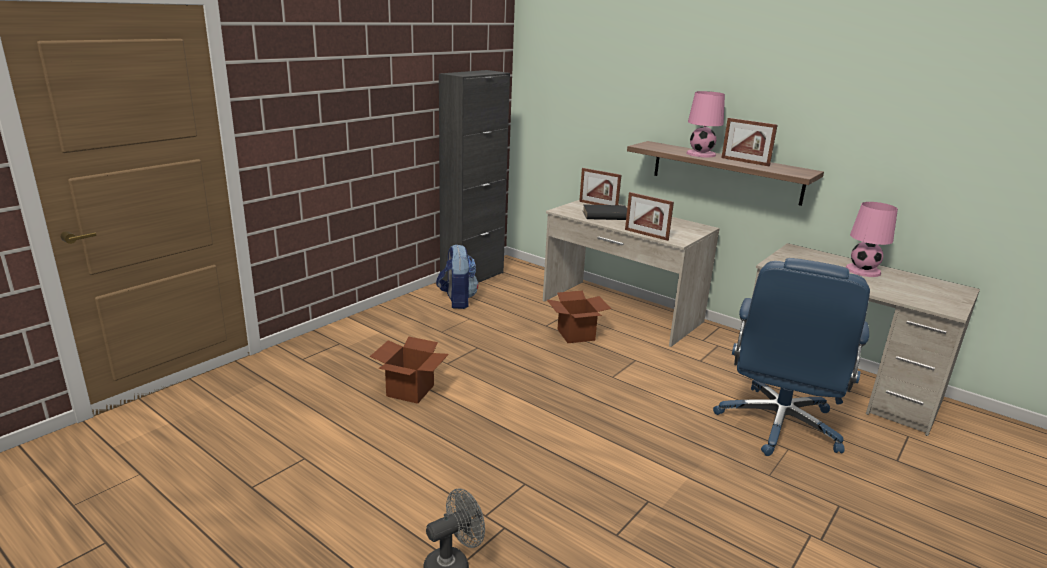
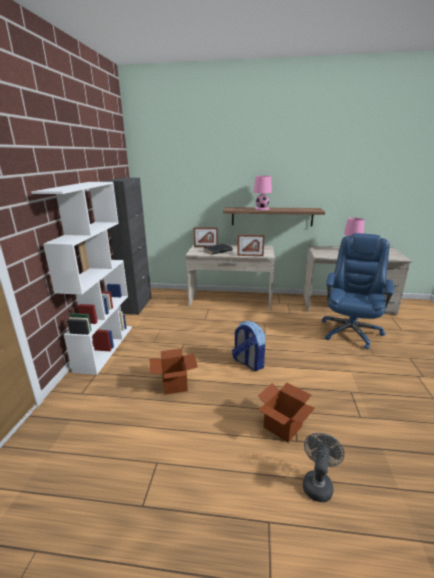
camera: 30 degrees left, 0 degrees up
backpack [436,244,478,309] -> backpack moved to [232,321,265,371]
cardboard box [547,291,611,343] -> cardboard box moved to [258,383,315,443]
blue office chair [713,258,870,456] -> blue office chair turned 150 degrees counterclockwise [322,233,394,350]
picture frame [721,118,777,166] -> none
none -> white bookcase [31,182,132,375]

